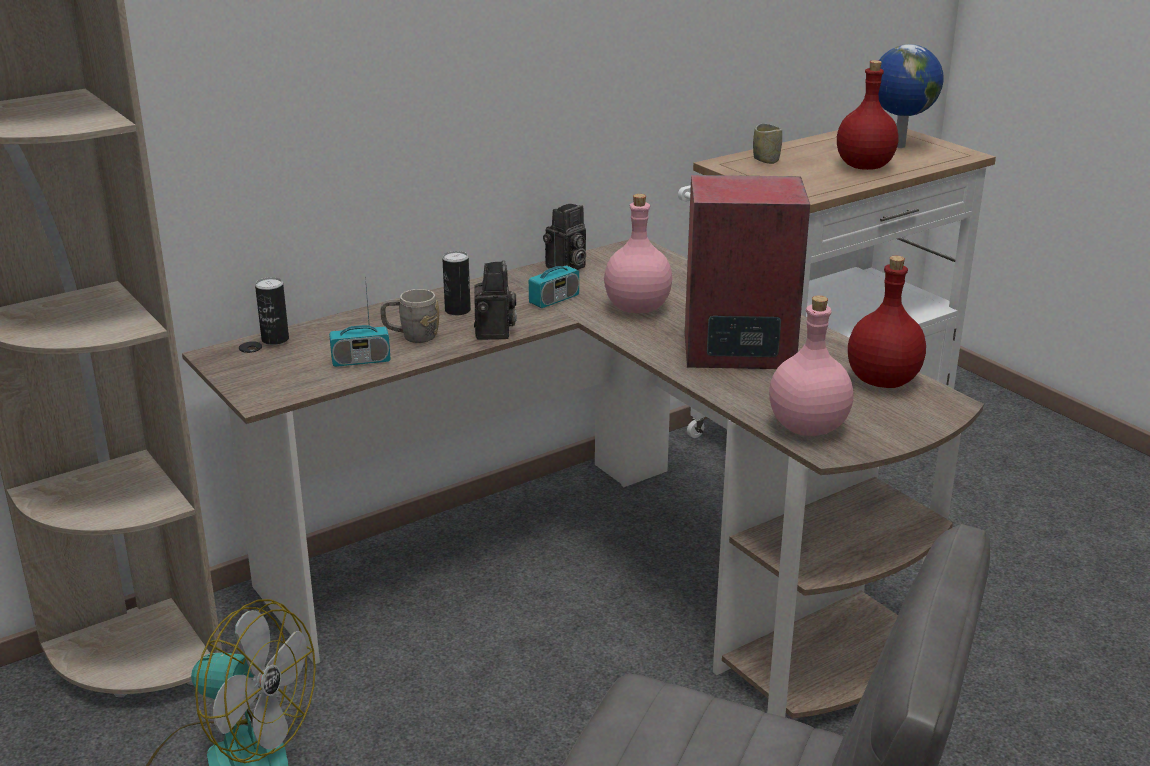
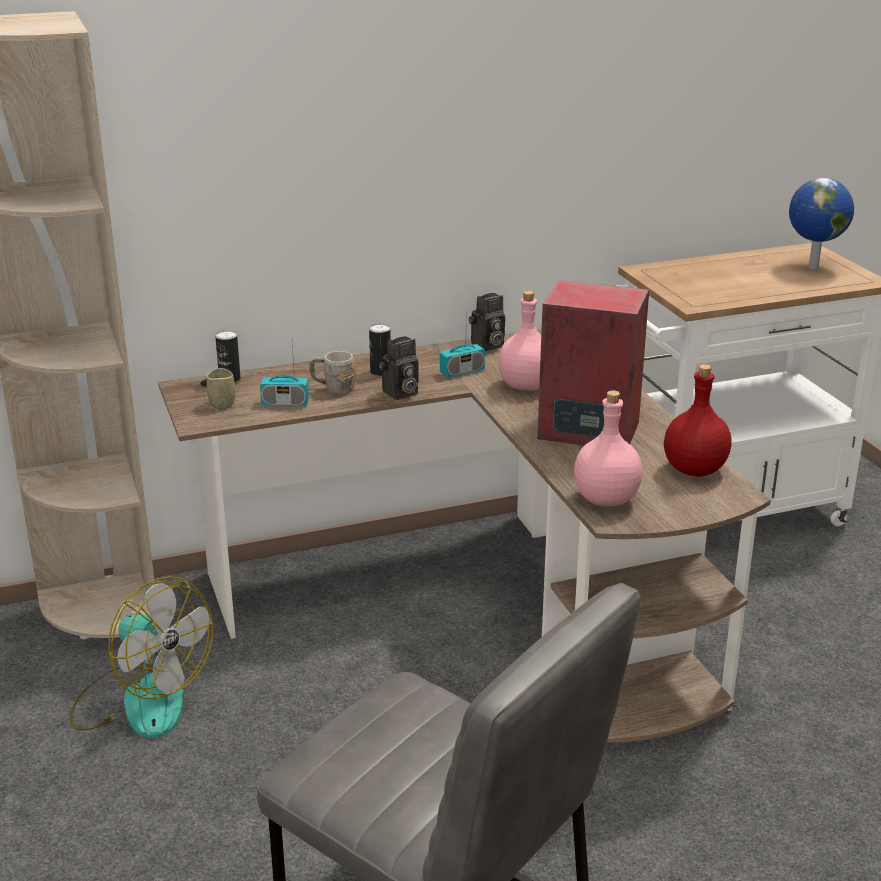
camera: 15 degrees right, 0 degrees up
camera [474,260,517,340] -> camera turned 45 degrees clockwise [379,336,419,400]
cup [753,123,782,164] -> cup moved to [206,368,235,409]
red bottle [837,60,898,170] -> none

